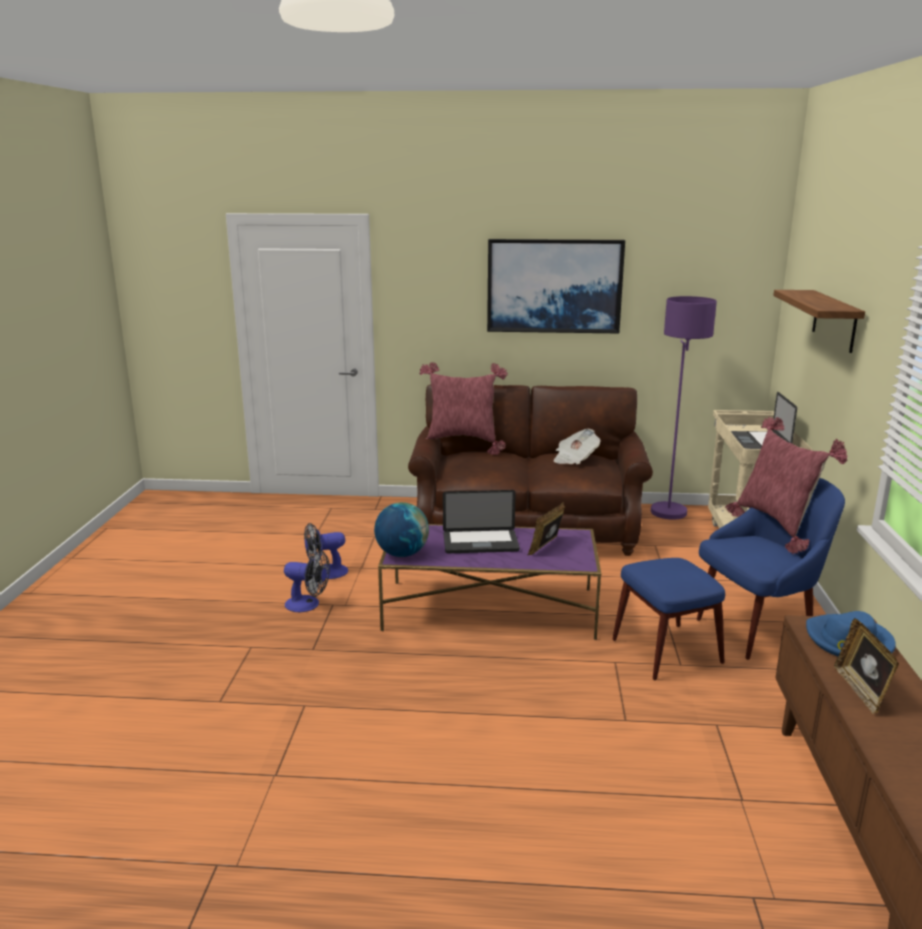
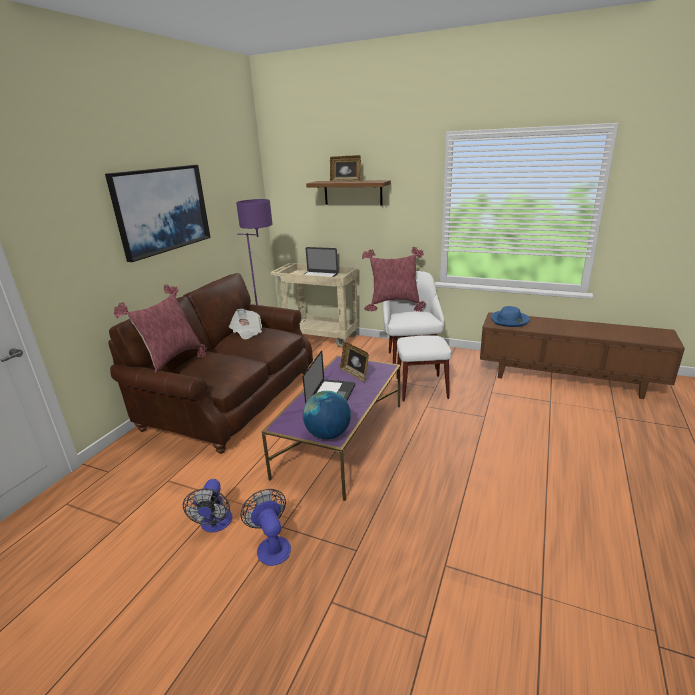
camera: 70 degrees left, 5 degrees up
fan [284,551,330,612] -> fan turned 60 degrees counterclockwise [240,489,291,566]
blue armchair [613,478,845,680] -> white armchair [383,271,452,401]
picture frame [834,618,899,714] -> picture frame moved to [330,155,361,182]

